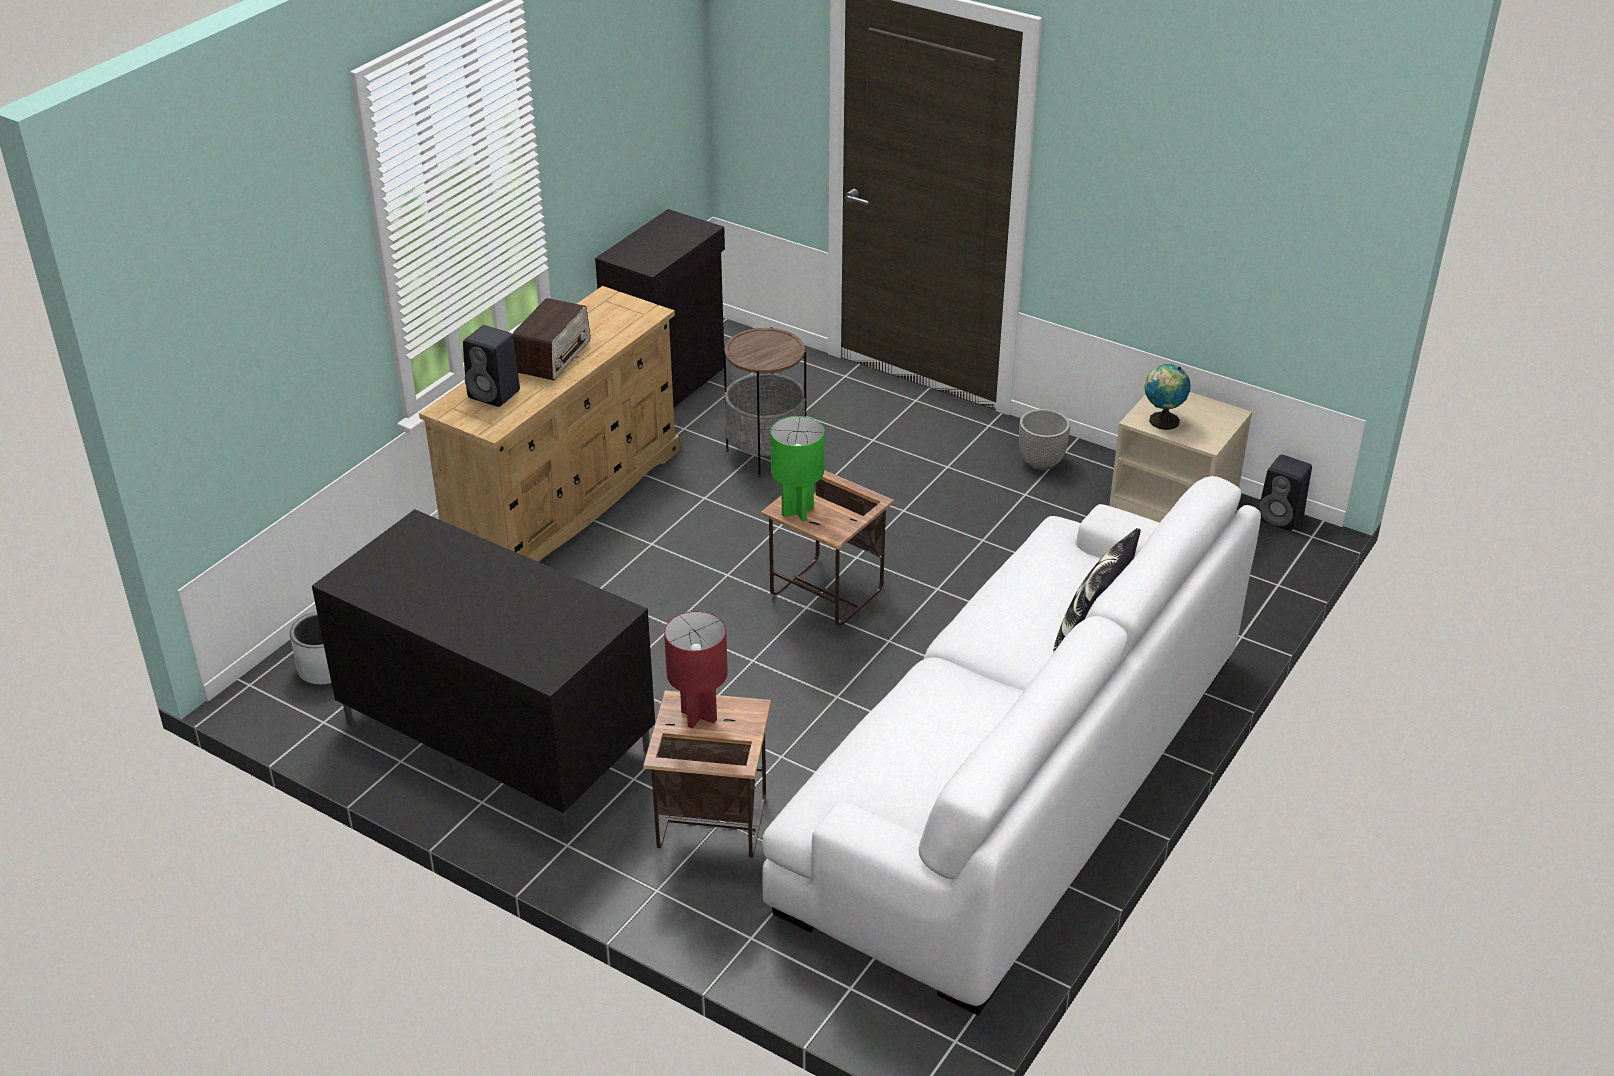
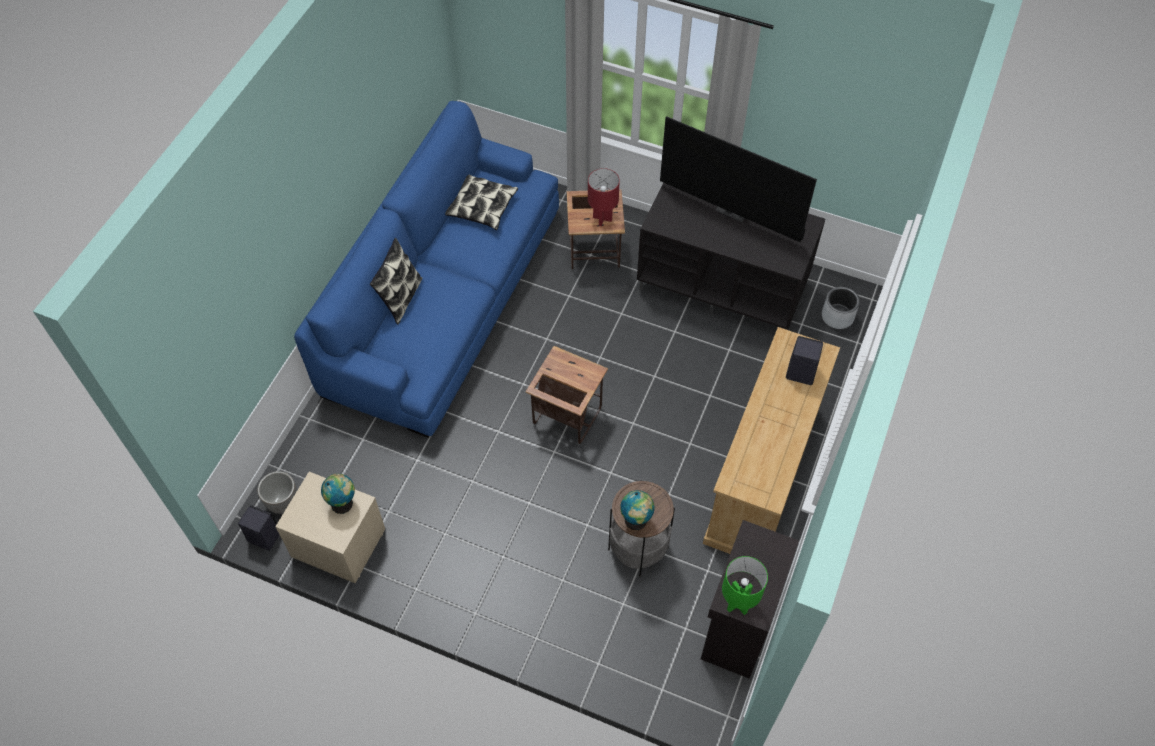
camera: 170 degrees right, 20 degrees up
radio [512,298,591,380] -> none
white sofa [762,476,1261,1015] -> blue sofa [294,101,559,438]
green table lamp [770,416,824,521] -> green table lamp moved to [722,556,768,615]
planter [1019,409,1070,470] -> planter moved to [257,471,297,514]
none -> pillow [445,175,518,230]
none -> globe [620,490,655,530]
none -> television [660,116,817,242]

